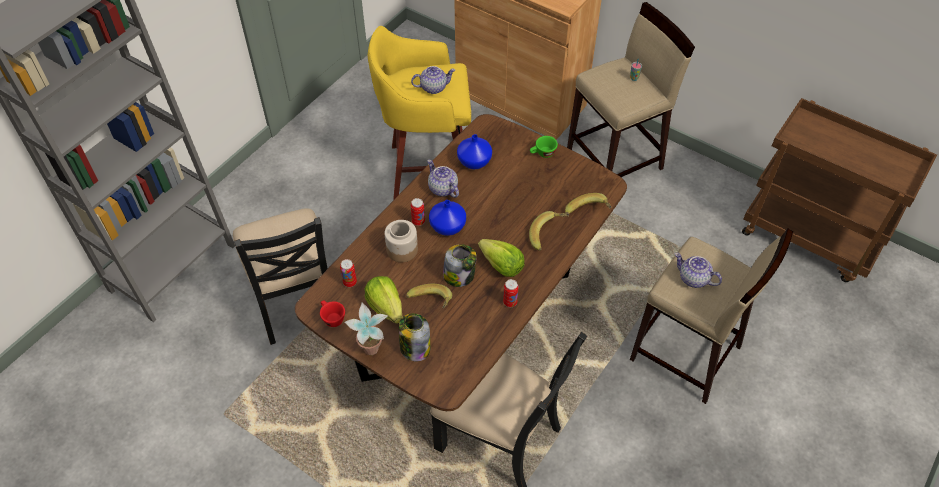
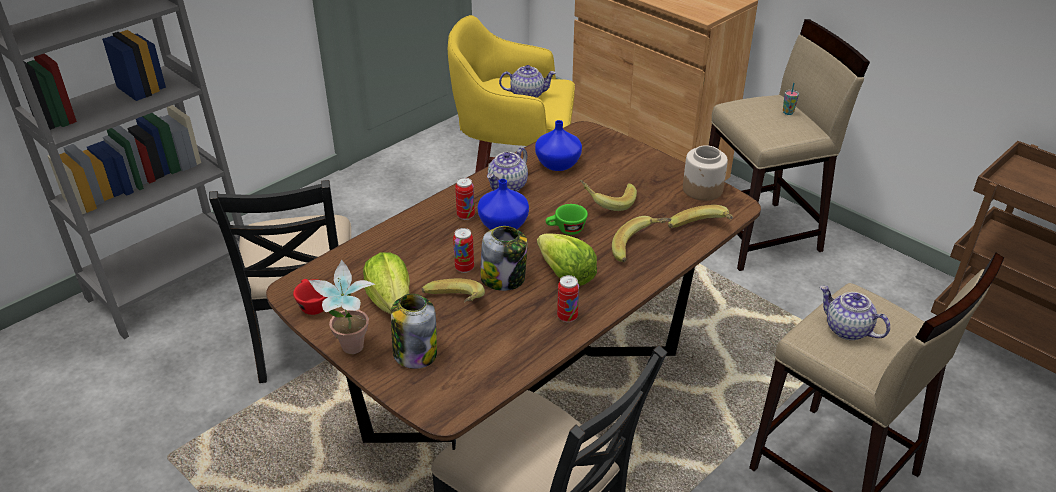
camera: 10 degrees right, 15 degrees down
can [340,259,357,287] -> can moved to [453,228,474,273]
jar [385,220,418,262] -> jar moved to [683,145,728,201]
teapot [427,160,459,198] -> teapot turned 120 degrees counterclockwise [487,147,528,192]
green cup [530,136,558,158] -> green cup moved to [546,204,588,235]
none -> banana [580,180,637,211]

